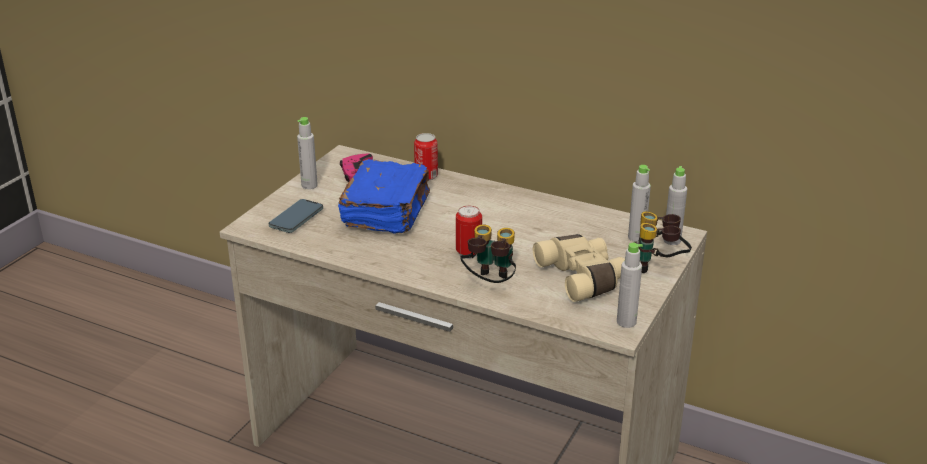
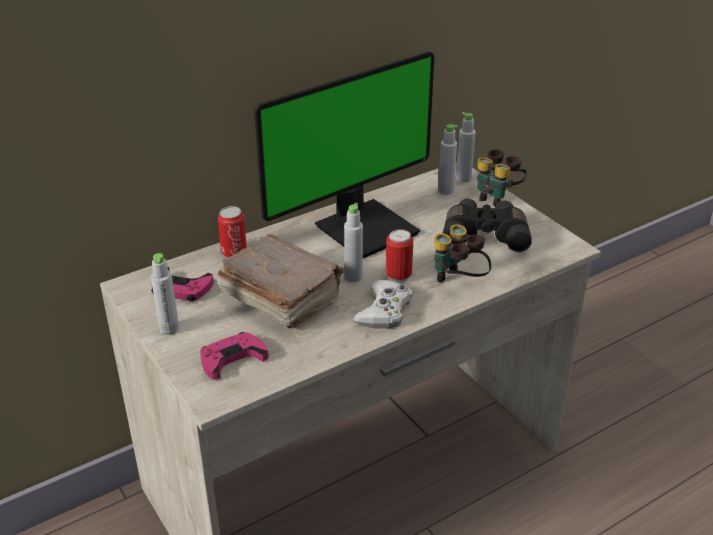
camera: 60 degrees left, 5 degrees up
phone [269,199,323,233] -> pink game controller [200,332,269,380]
blue book [338,159,430,234] -> brown book [217,235,344,328]
beige binoculars [533,234,625,302] -> black binoculars [443,199,532,252]
grey bottle [617,243,643,328] -> grey bottle moved to [344,203,363,283]
none -> monitor [254,51,434,258]
none -> white game controller [353,280,412,328]

